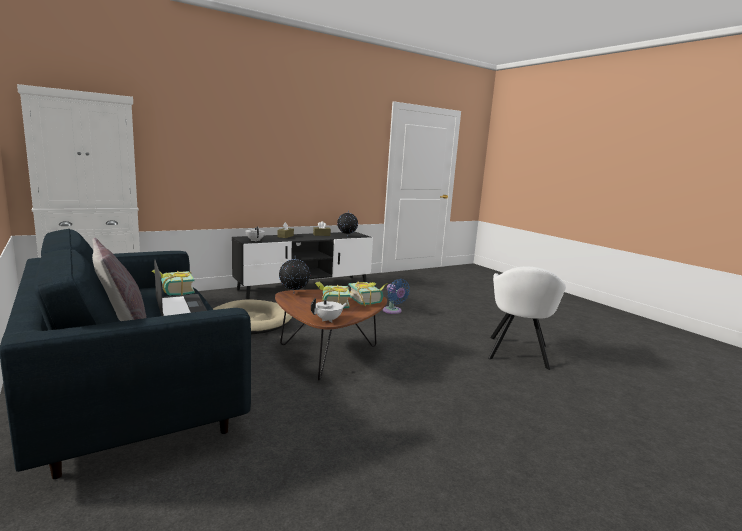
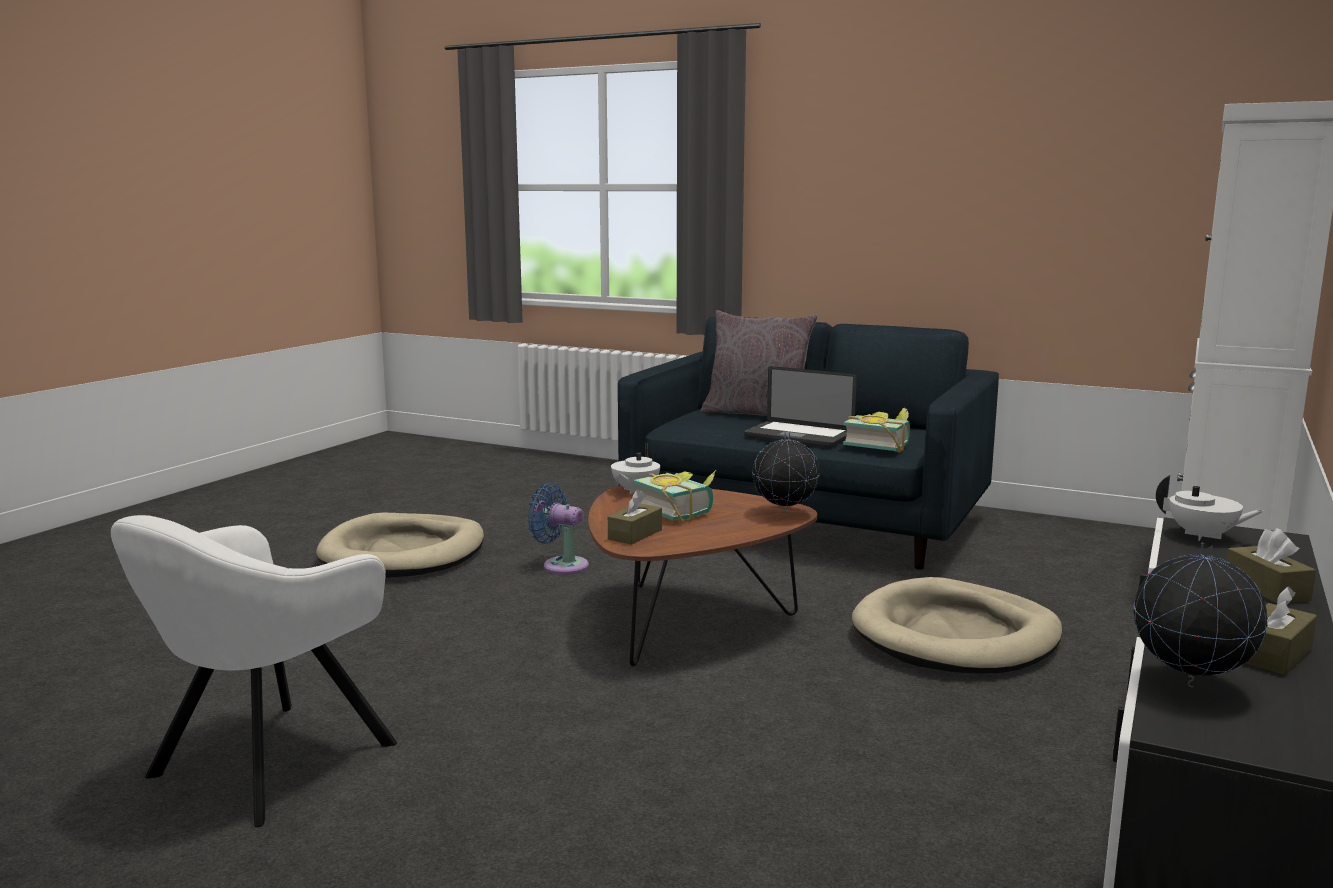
camera: 150 degrees right, 0 degrees up
book [349,281,388,306] -> brown tissue box [608,490,662,545]
blue fan [383,279,410,314] -> blue fan moved to [527,483,589,574]
white armchair [488,266,566,370] -> white armchair turned 135 degrees counterclockwise [111,515,397,827]
none -> beige dog bed [316,513,484,578]

